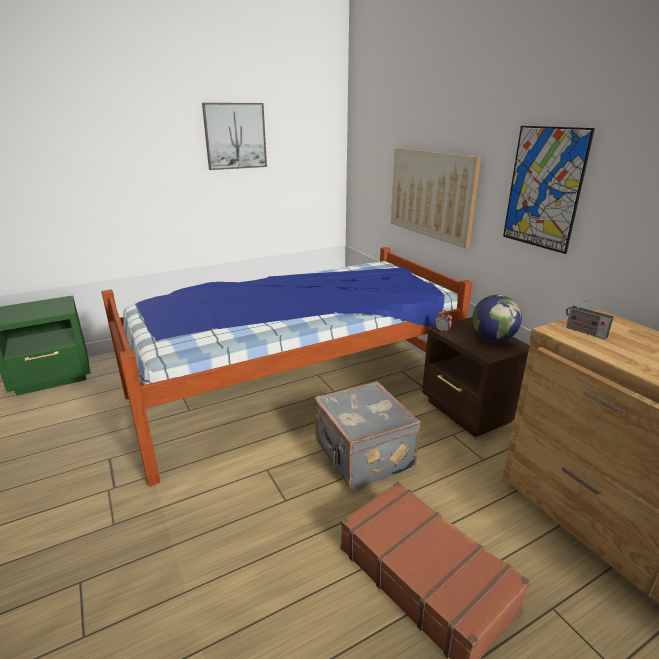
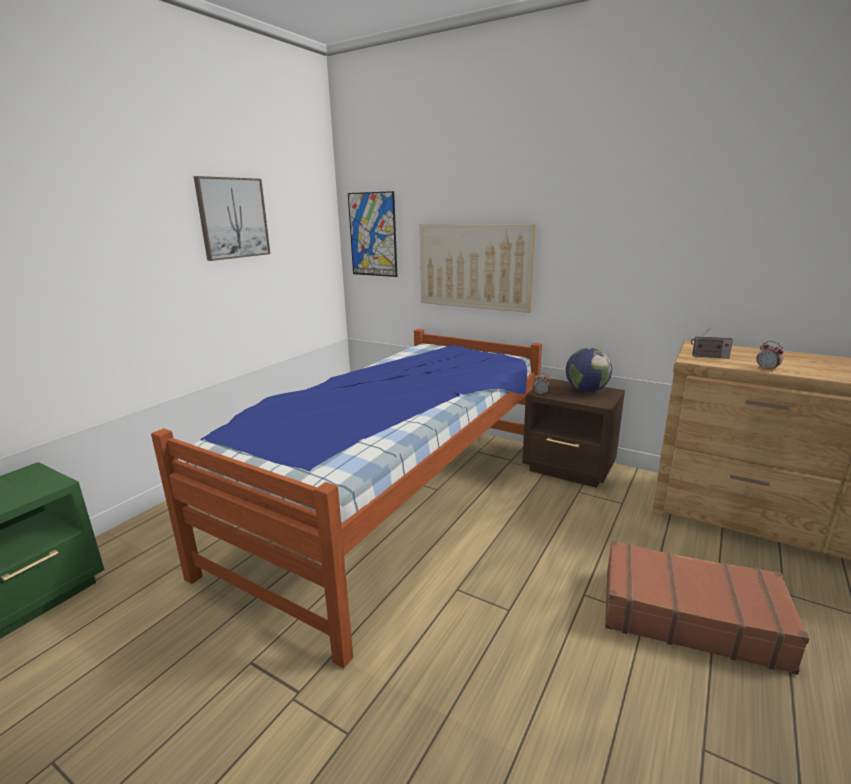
camera: 30 degrees left, 5 degrees down
grey suitcase [314,381,421,490] -> none
picture [503,126,595,254] -> picture moved to [348,191,397,277]
none -> alarm clock [756,341,784,372]

